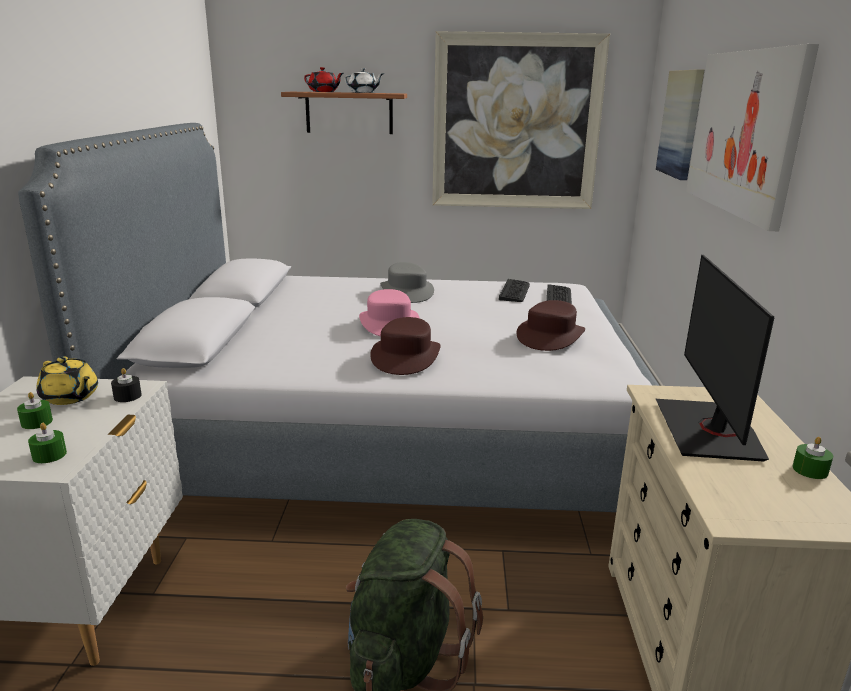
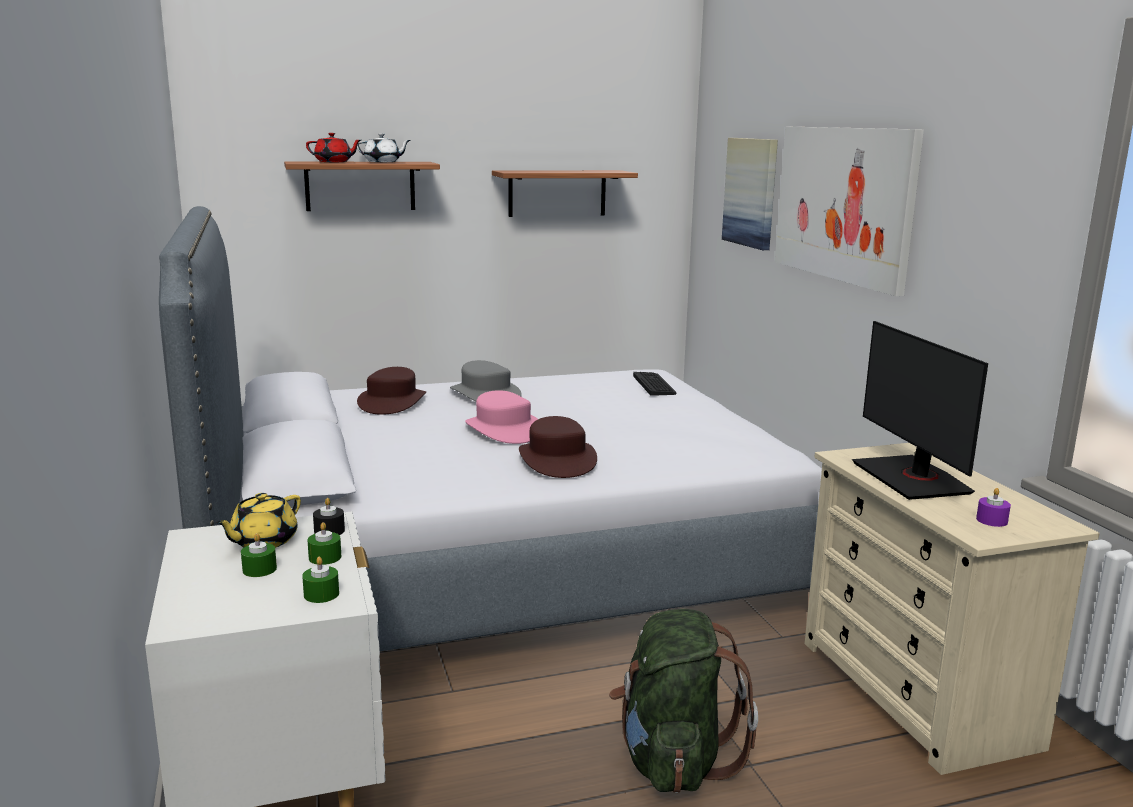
camera: 20 degrees left, 5 degrees down
yellow teapot [36,357,98,405] -> yellow teapot turned 105 degrees clockwise [216,493,301,548]
picture [432,31,610,209] -> shelf [492,170,638,217]
keyboard [499,279,530,302] -> none
brown hat [517,300,585,351] -> brown hat moved to [357,367,426,415]
green candle [792,437,833,479] -> green candle moved to [307,522,341,565]
none -> purple candle [976,488,1011,527]

